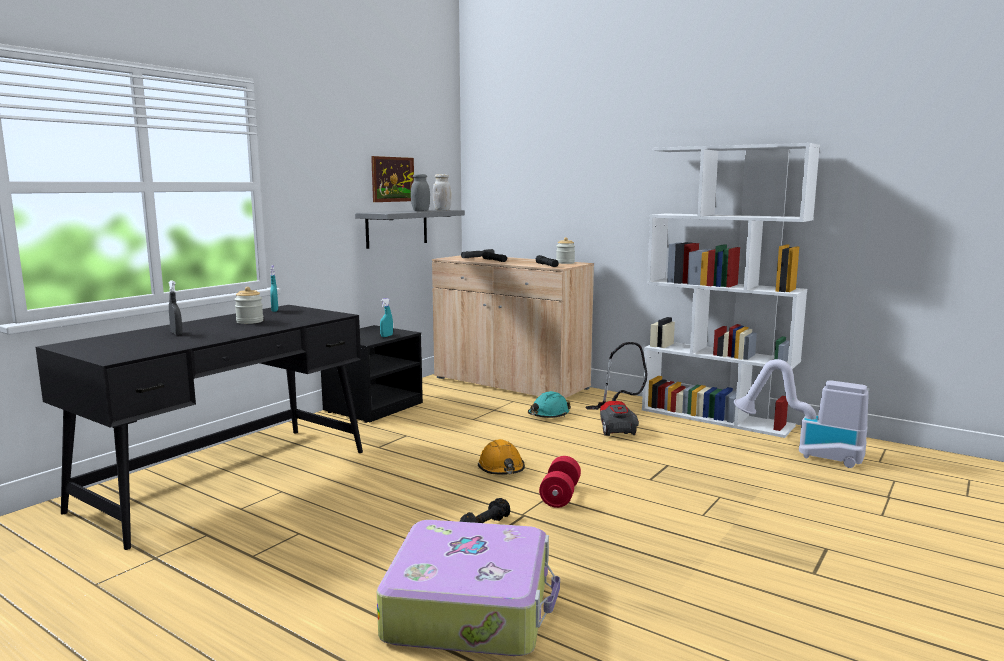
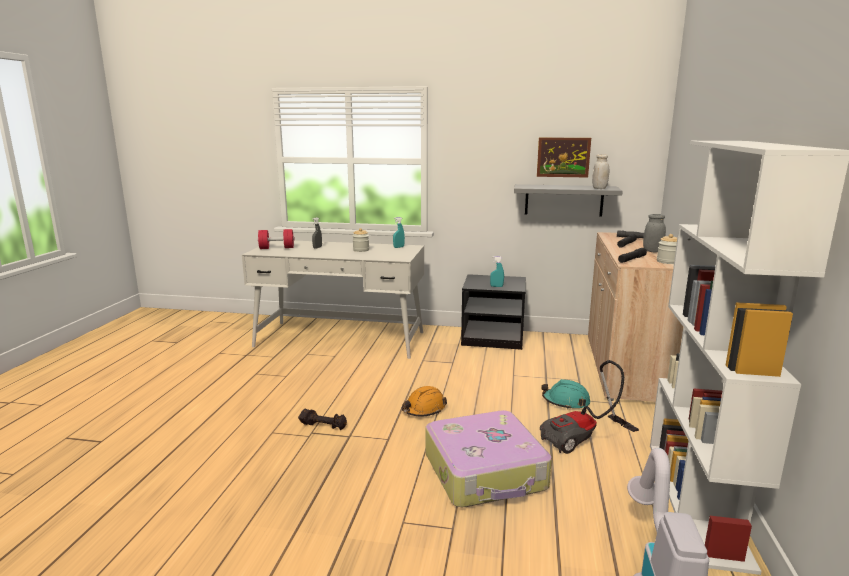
camera: 65 degrees right, 5 degrees up
black desk [35,305,363,550] -> white desk [242,241,424,359]
suitcase [377,520,560,656] -> suitcase moved to [425,410,552,507]
grey jar [411,174,430,211] -> grey jar moved to [643,214,666,252]
red dumbbell [539,456,581,508] -> red dumbbell moved to [258,229,295,249]

